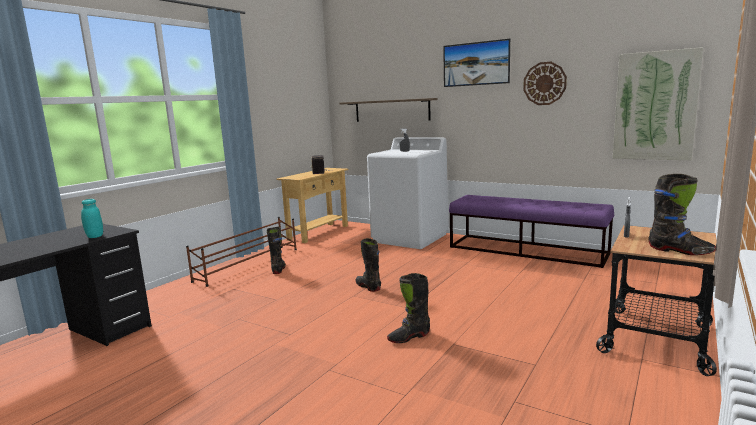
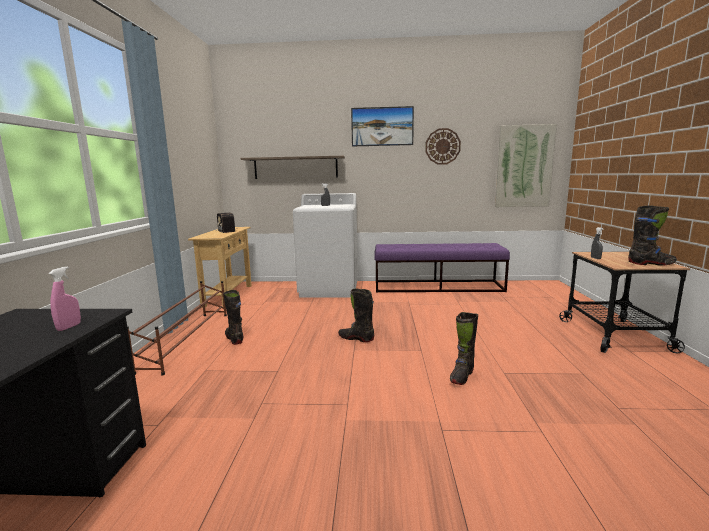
camera: 30 degrees left, 0 degrees up
turquoise jar [81,199,103,238] -> pink spray bottle [49,266,81,331]

